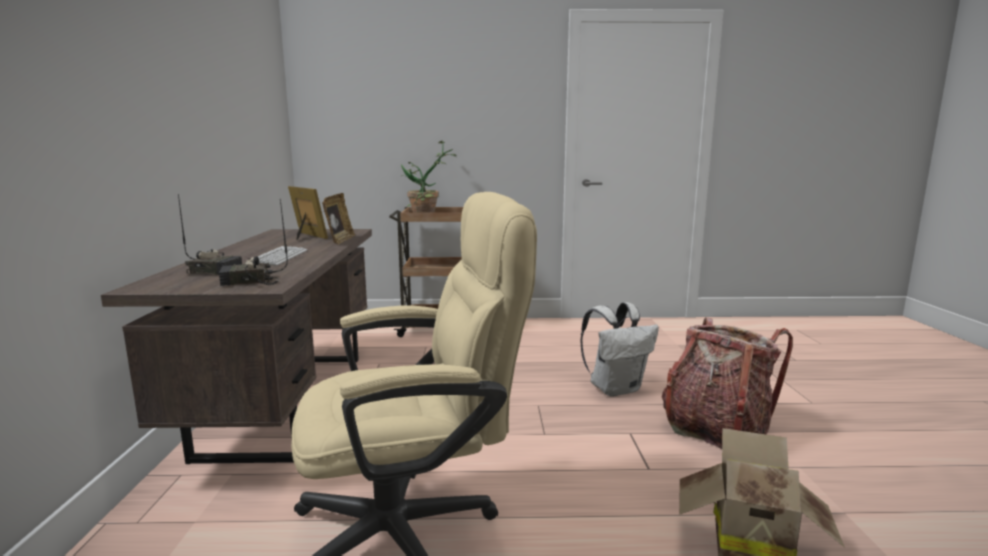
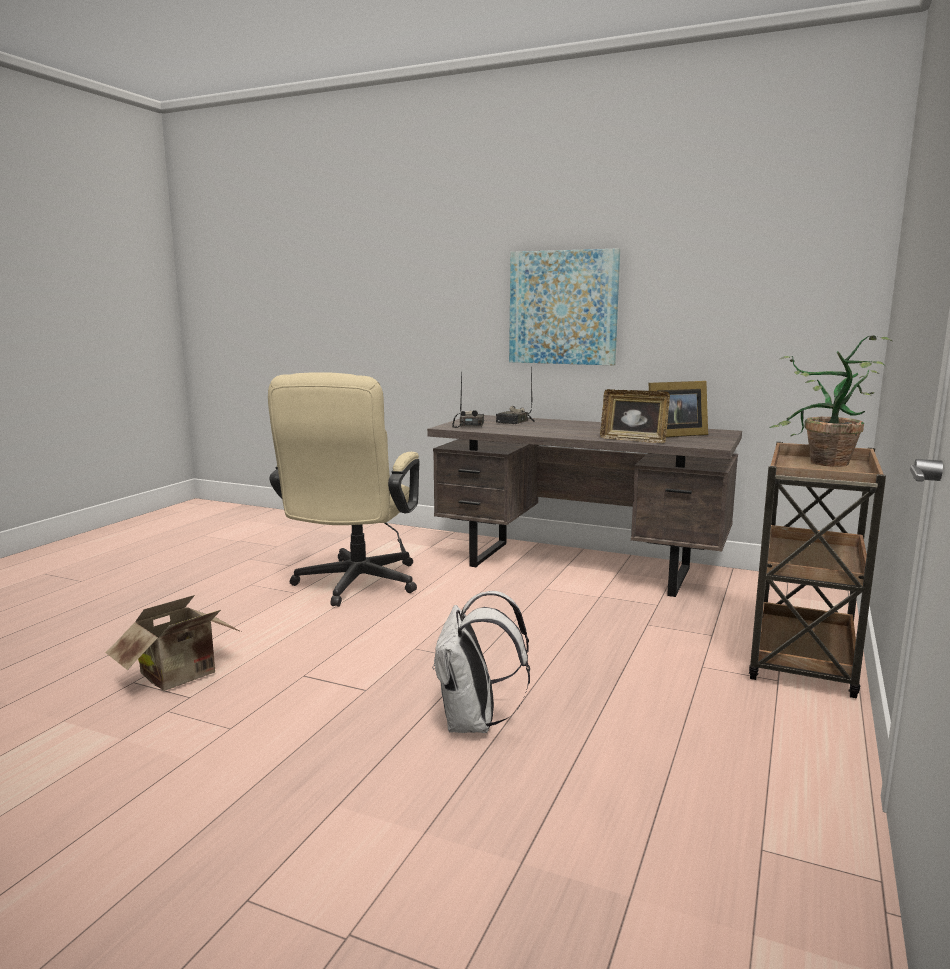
camera: 115 degrees right, 0 degrees up
keyboard [257,246,307,266] -> none
backpack [662,317,793,449] -> none
none -> picture [509,248,620,365]

